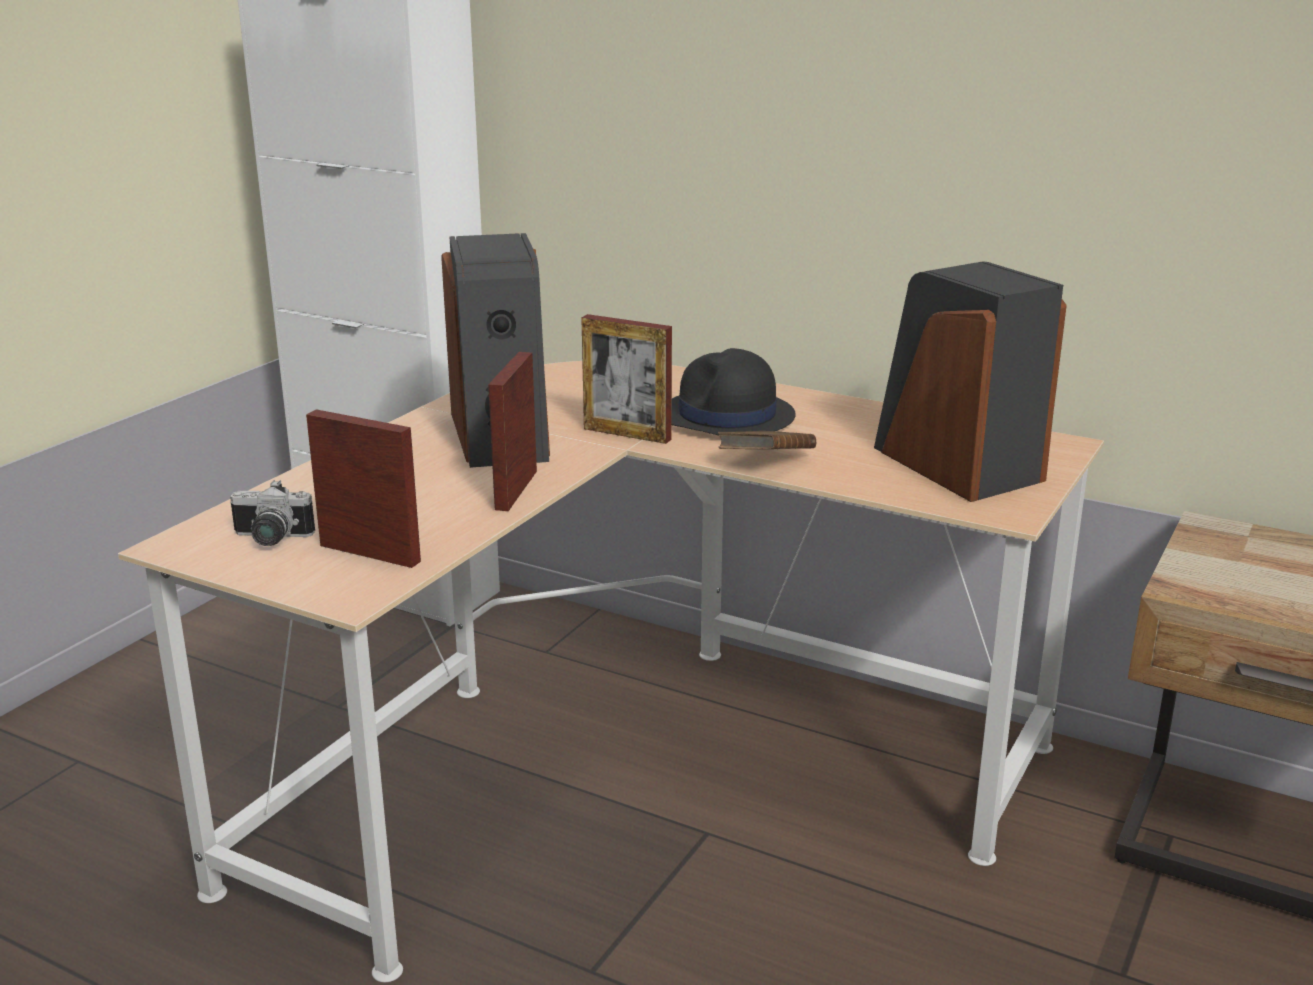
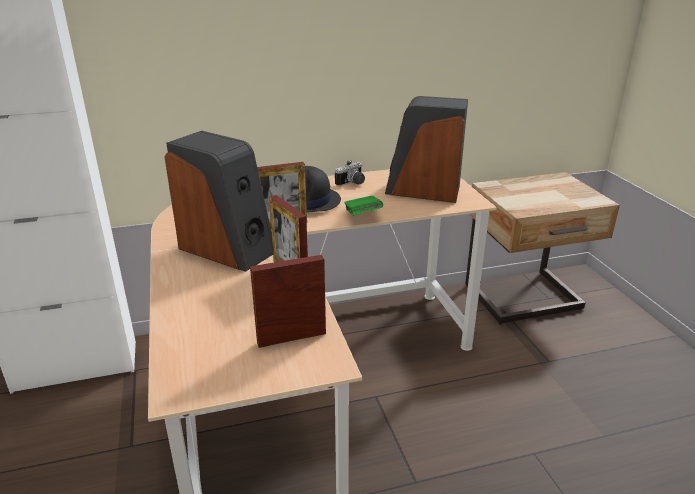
camera: 45 degrees left, 5 degrees up
camera [230,480,315,546] -> camera moved to [335,160,365,186]
brown book [718,431,816,449] -> green book [344,196,383,216]

